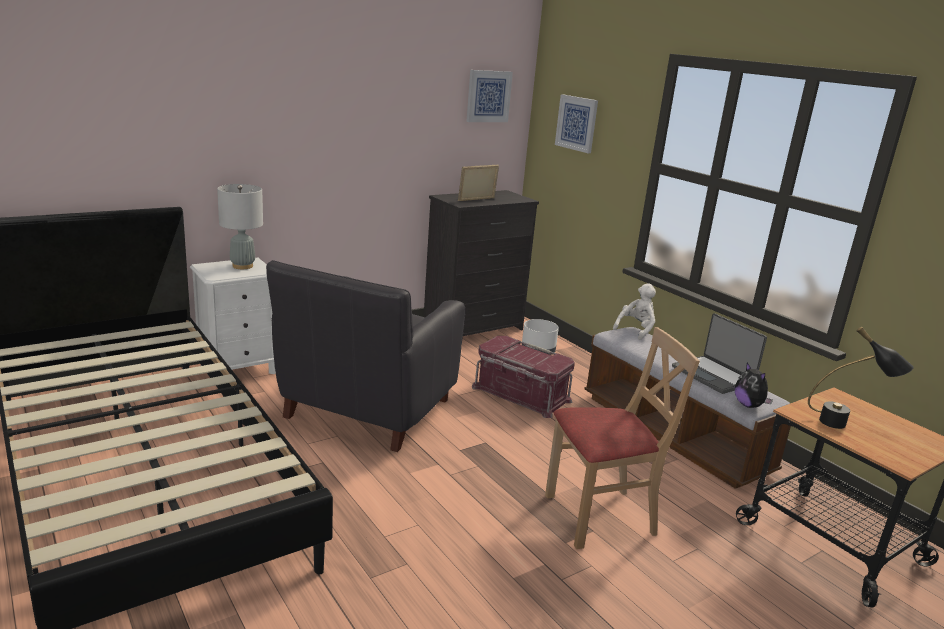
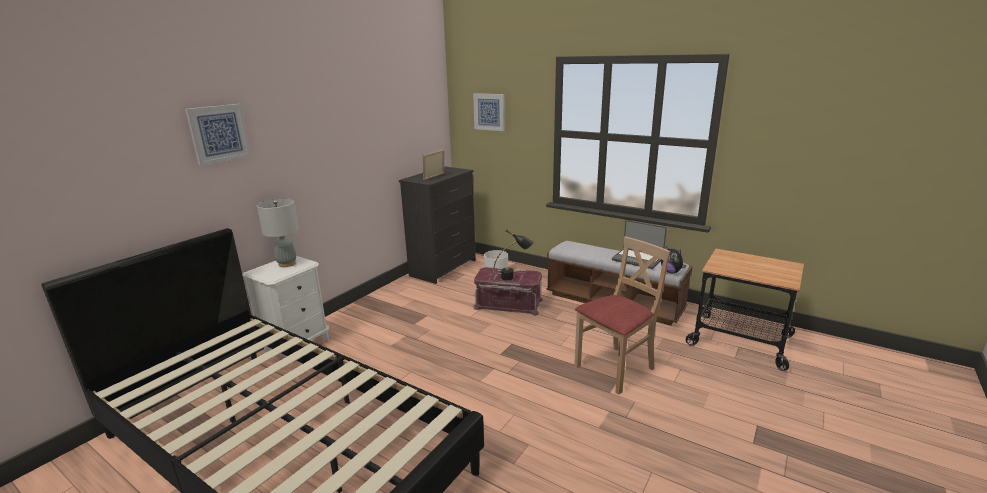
camera: 20 degrees left, 0 degrees up
black armchair [266,260,465,452] -> none
picture [466,70,513,122] -> picture moved to [185,104,251,165]
white plush toy [613,283,656,340] -> none
black table lamp [808,327,914,429] -> black table lamp moved to [494,229,534,281]

